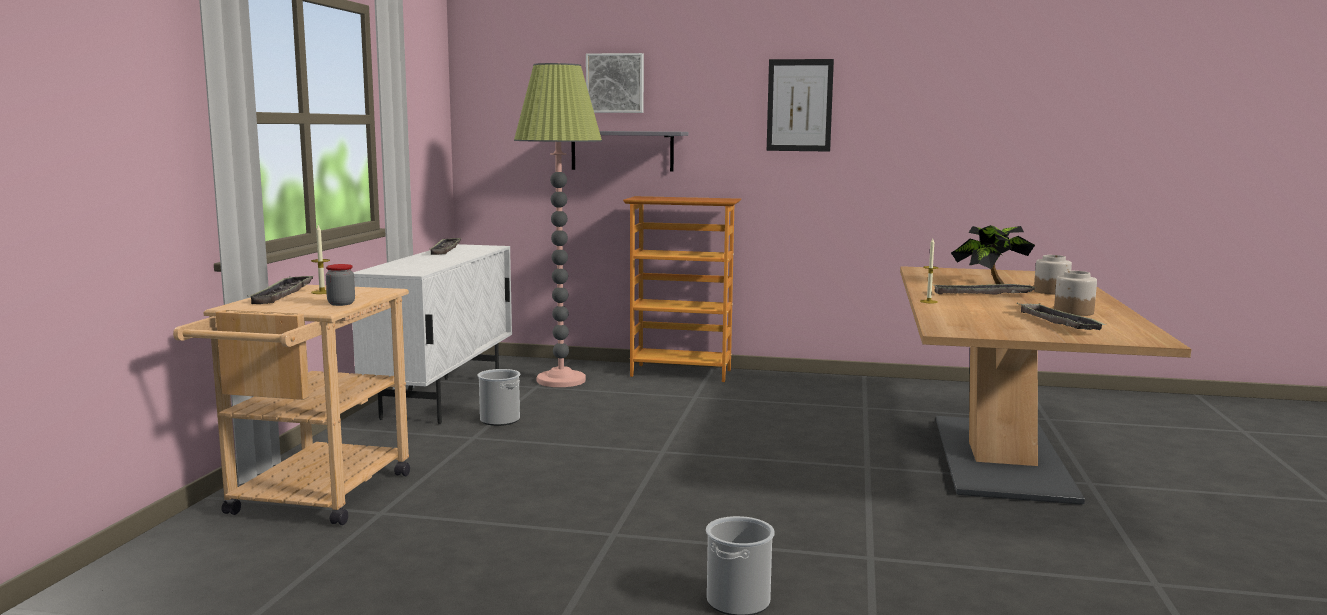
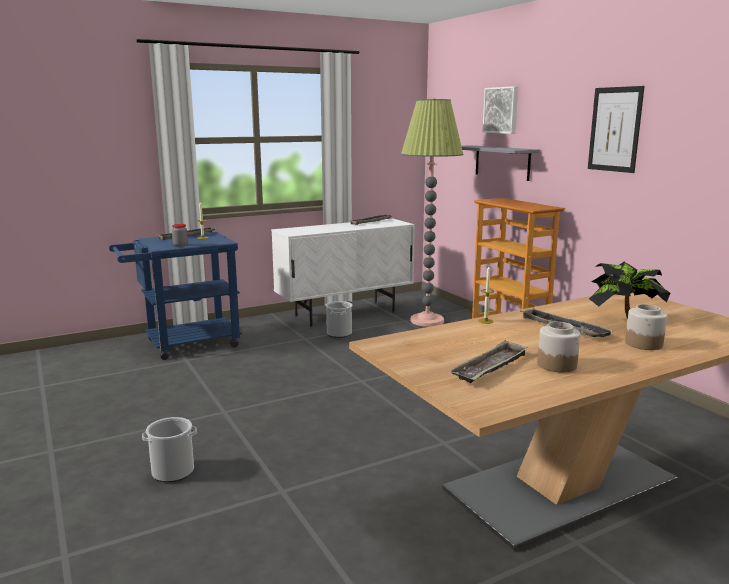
camera: 50 degrees right, 5 degrees up
beige cart [173,285,410,525] -> blue cart [109,232,242,360]

